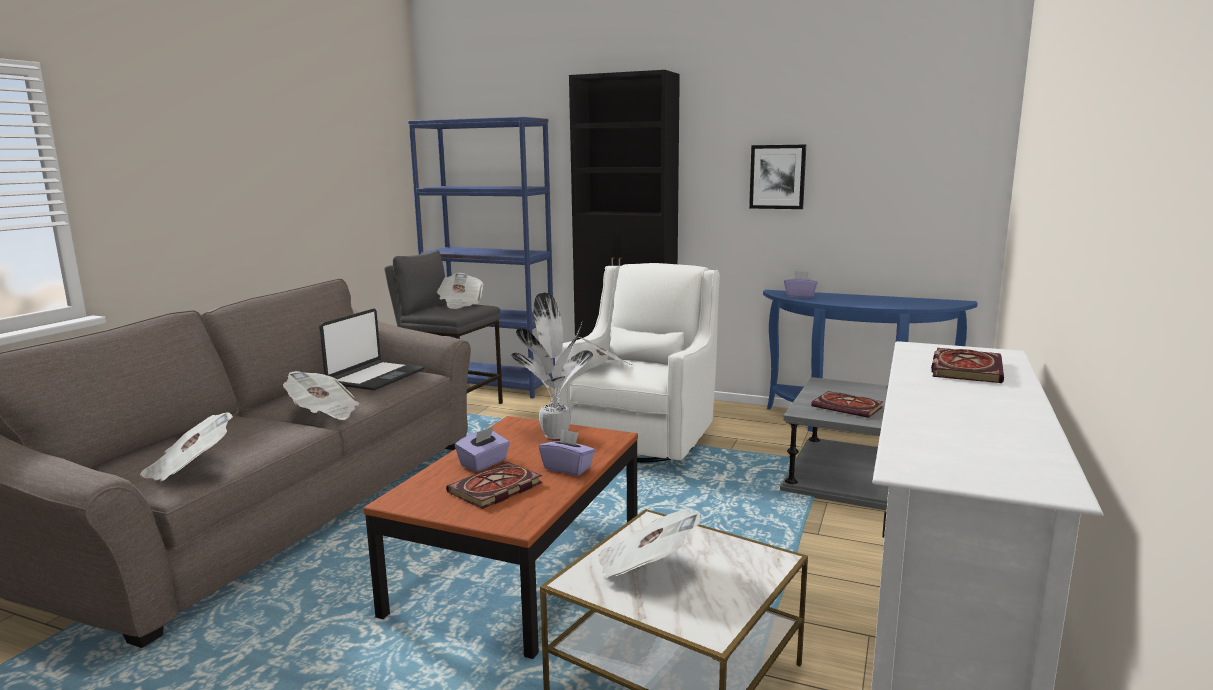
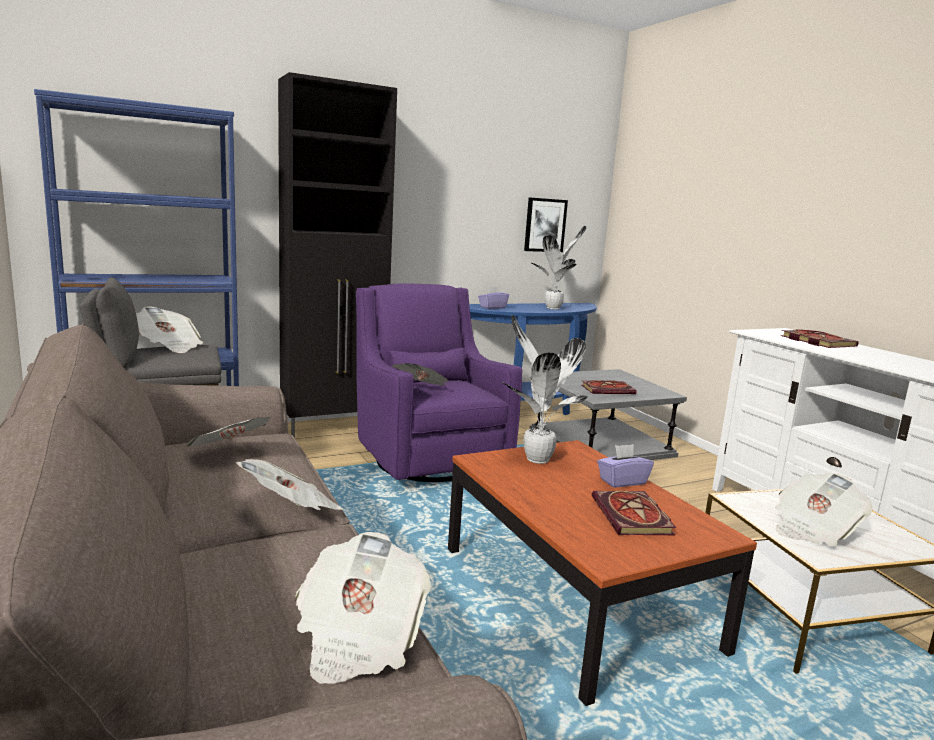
camera: 50 degrees left, 0 degrees up
laptop [319,309,424,391] -> newspaper [185,417,271,448]
purple tissue box [455,427,510,472] -> none
white armchair [555,263,720,463] -> purple armchair [356,283,522,482]
picture [749,145,806,209] -> picture moved to [524,197,568,252]
none -> potted plant [532,226,587,309]

